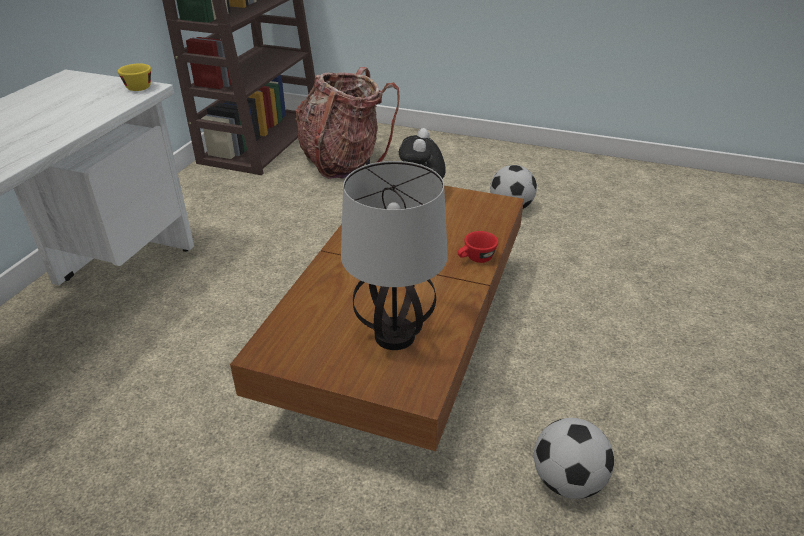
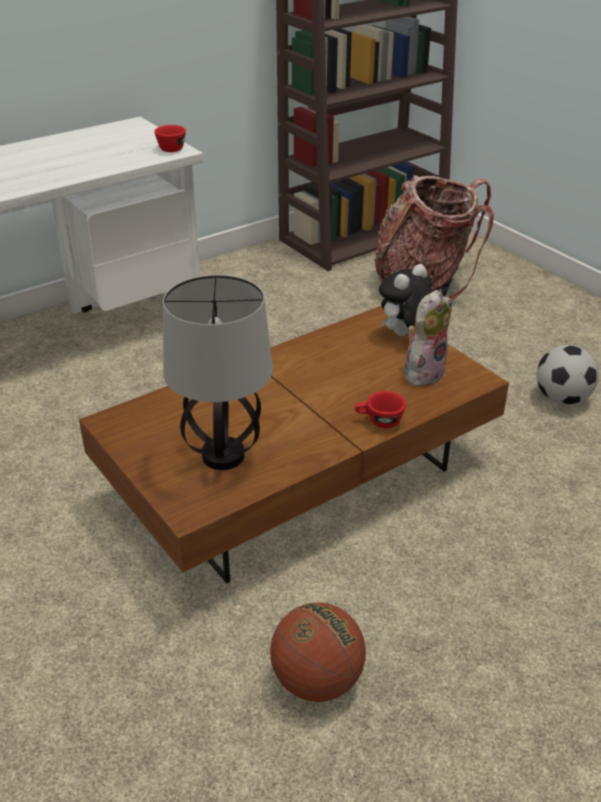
camera: 35 degrees right, 0 degrees up
yellow cup [118,64,151,91] -> red cup [154,125,186,152]
football [534,418,614,499] -> basketball [270,603,366,702]
none -> plush toy [405,290,452,386]

